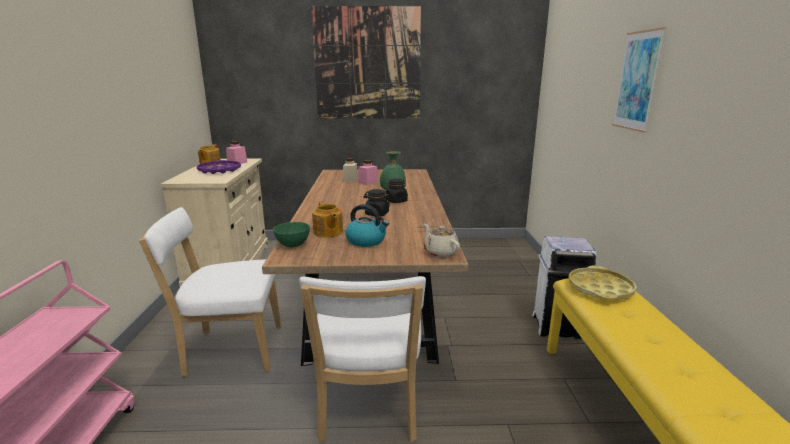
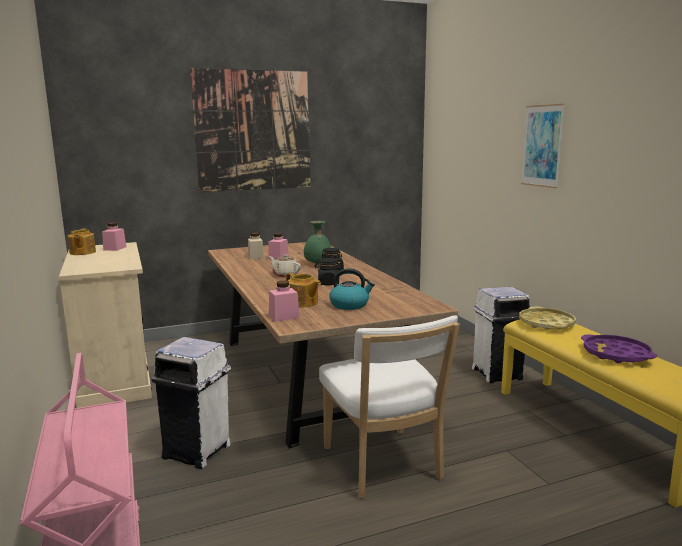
camera: 20 degrees left, 5 degrees down
white chair [139,207,281,377] -> white trash can [152,337,231,469]
purple tray [197,160,241,174] -> purple tray moved to [581,334,657,363]
green bowl [273,222,310,247] -> pink jar [269,281,300,322]
beige teapot [424,224,460,257] -> beige teapot moved to [269,255,301,277]

